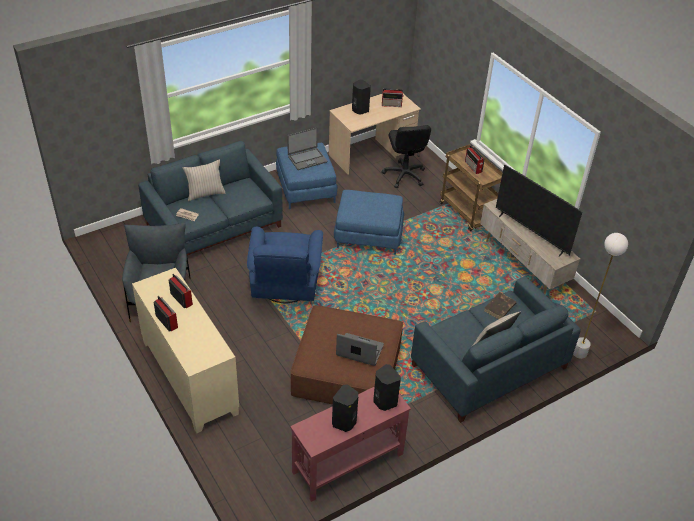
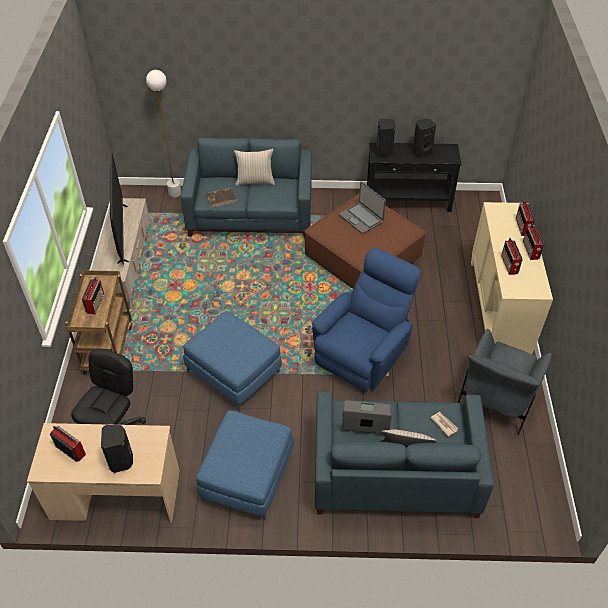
camera: 145 degrees left, 5 degrees up
laptop [287,128,327,170] -> laptop moved to [342,400,392,434]
red console table [290,387,411,502] -> black console table [367,143,461,212]
none -> radio [516,200,535,236]

